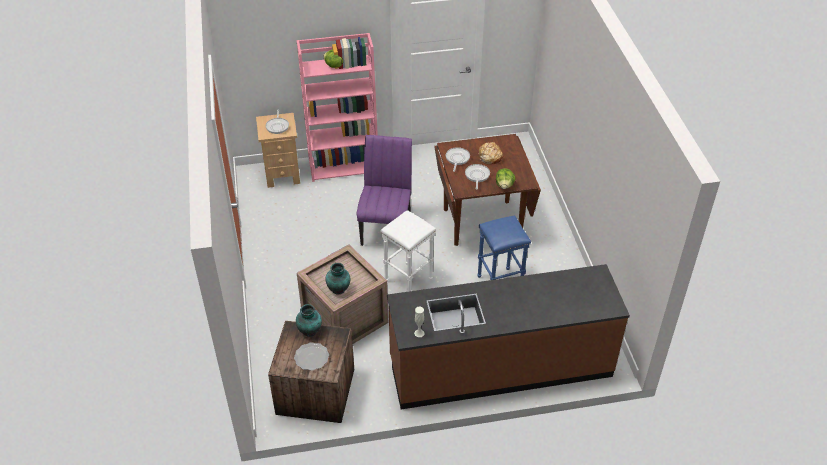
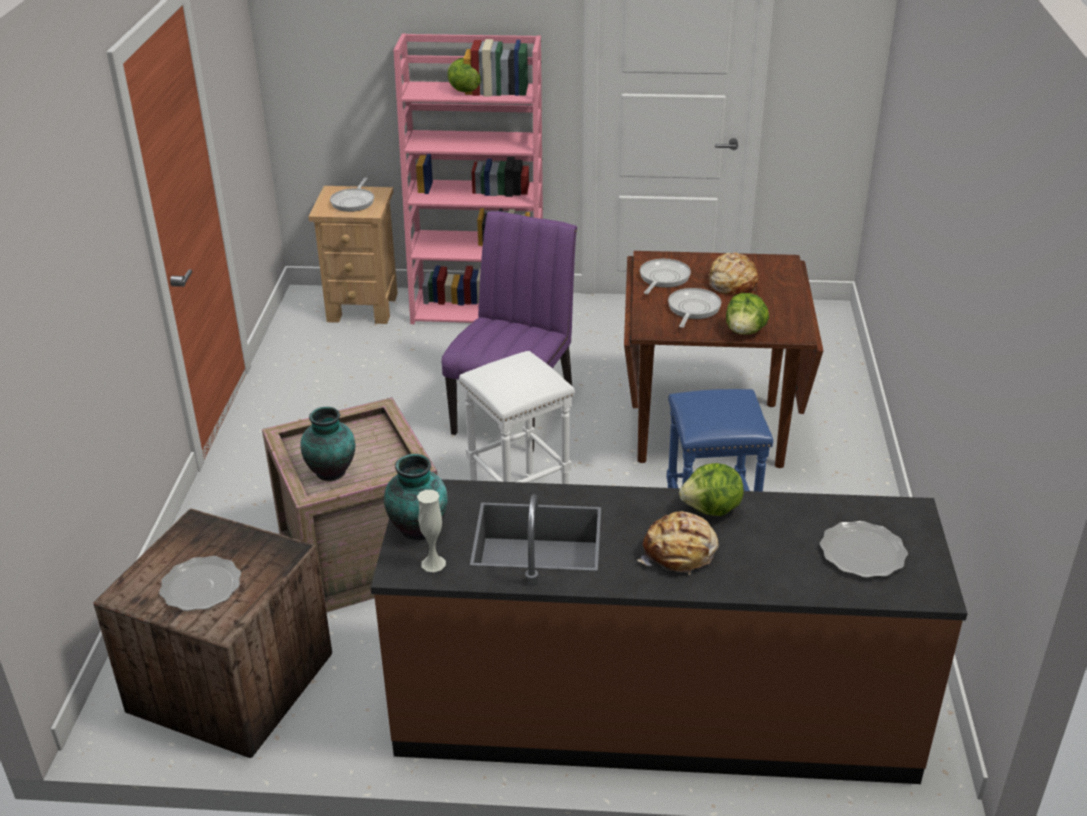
camera: 15 degrees right, 10 degrees down
vase [296,304,322,337] -> vase moved to [384,454,448,540]
none -> bread [637,511,719,575]
none -> lettuce [679,463,743,516]
none -> plate [820,521,908,578]

